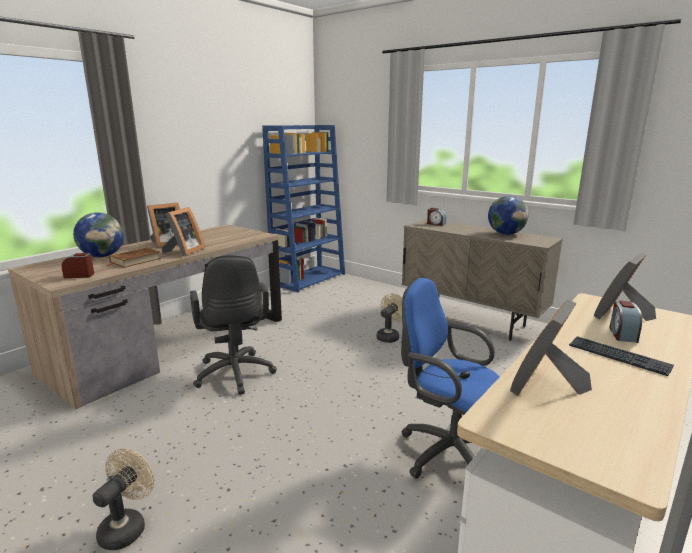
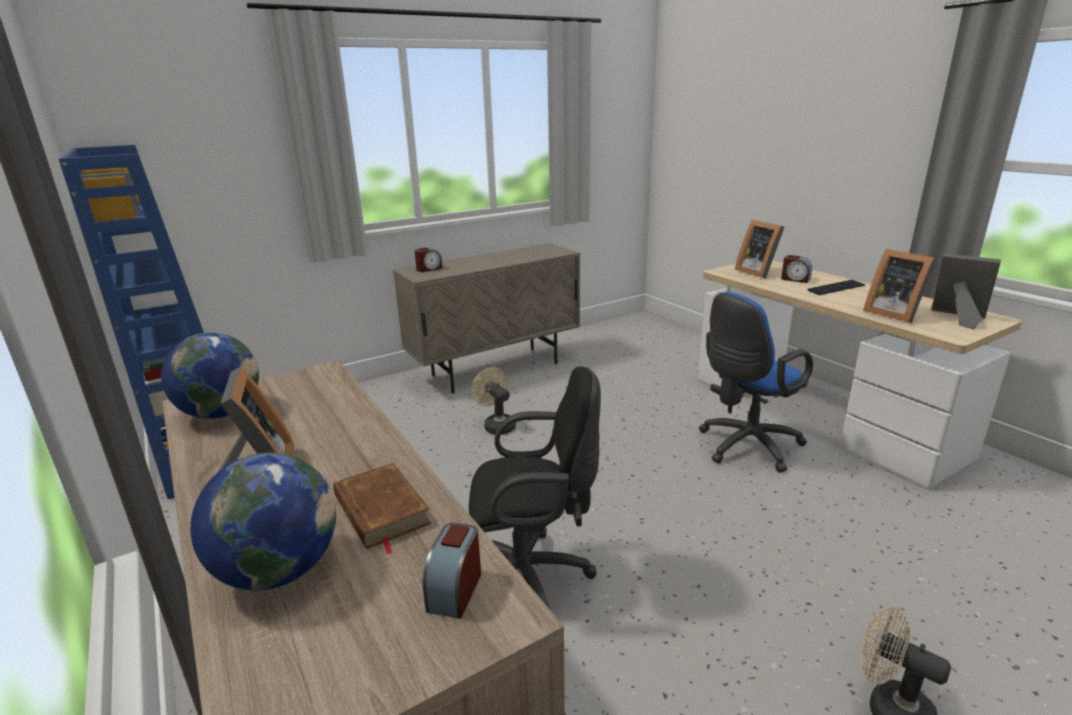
camera: 70 degrees left, 5 degrees up
picture frame [161,207,205,256] -> picture frame moved to [932,253,1002,329]
globe [488,196,529,235] -> globe moved to [161,332,259,419]

